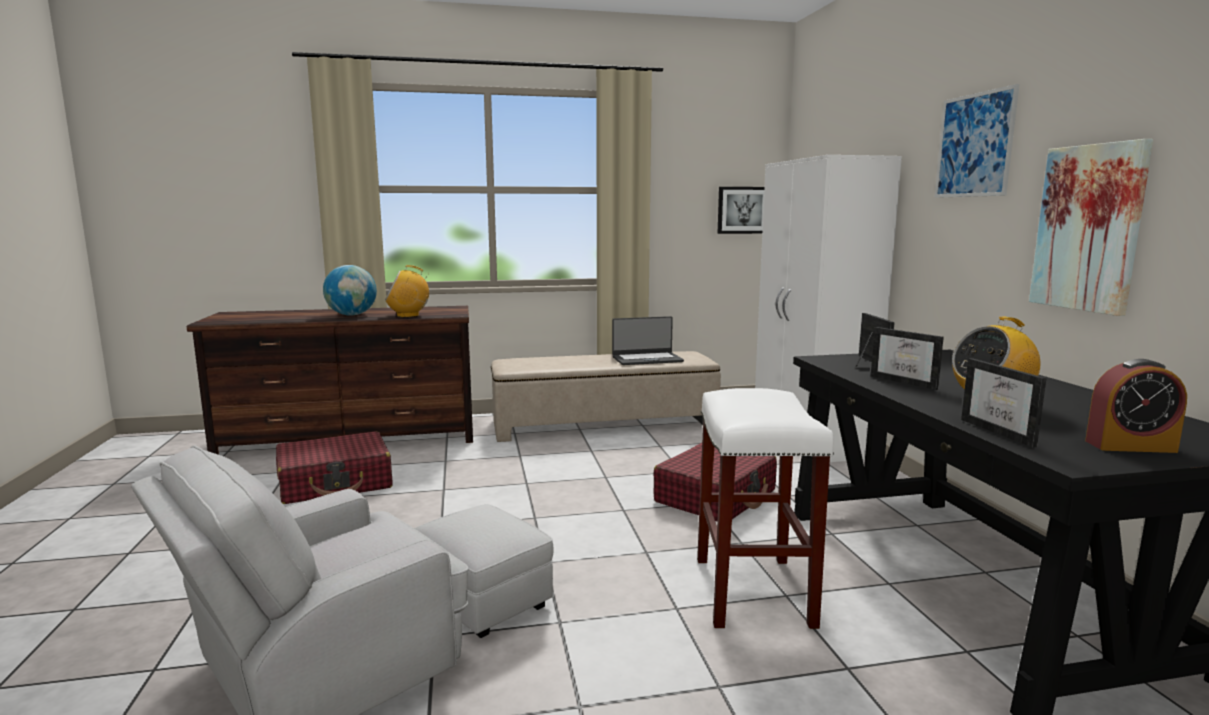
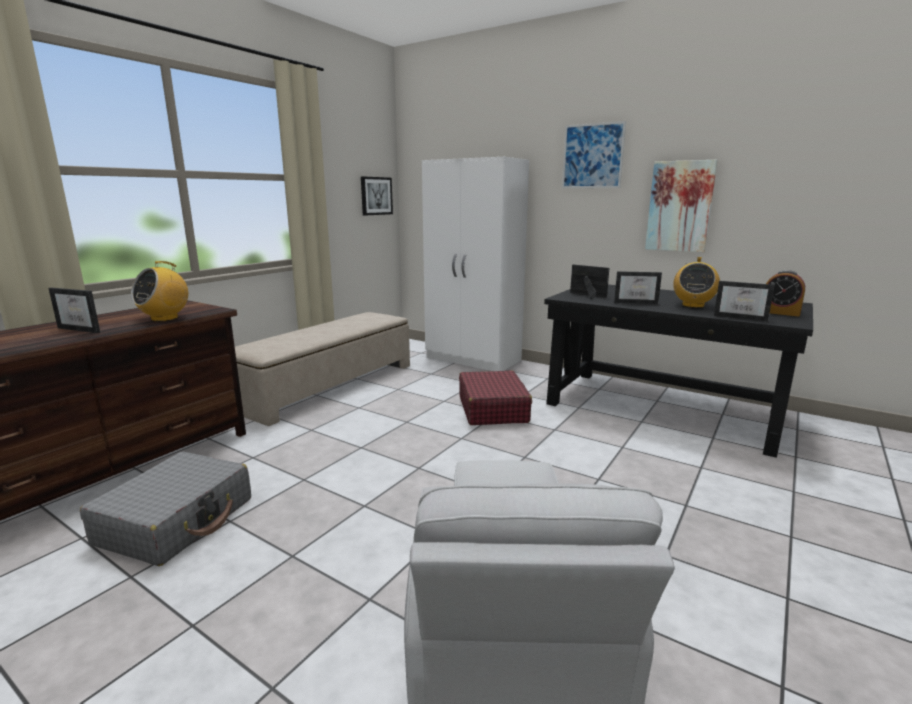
camera: 45 degrees left, 5 degrees up
red suitcase [276,431,393,504] -> grey suitcase [80,452,251,566]
globe [323,265,377,316] -> picture frame [48,288,100,333]
laptop [612,316,684,365] -> none
white stool [697,388,834,629] -> none
alarm clock [1085,359,1187,453] -> alarm clock turned 75 degrees clockwise [766,270,805,317]

